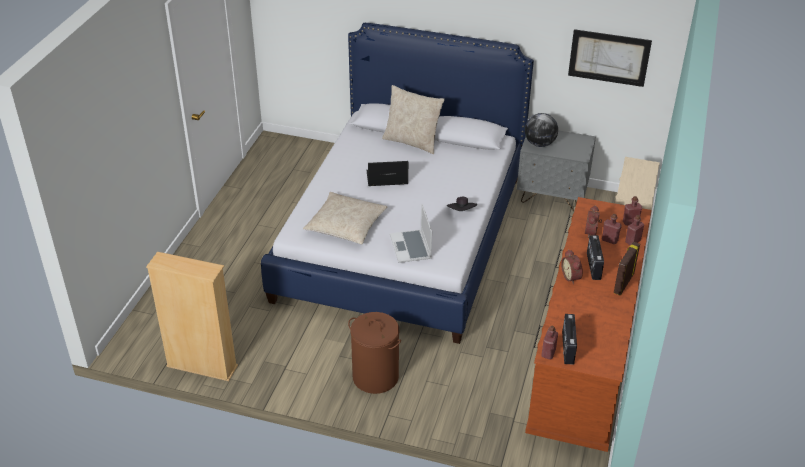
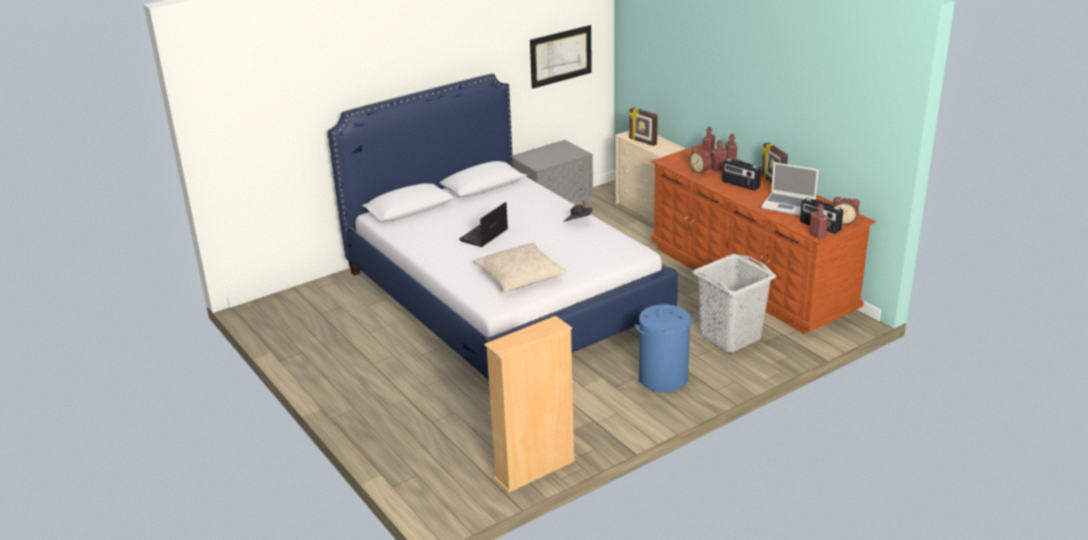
camera: 50 degrees left, 10 degrees down
brown laundry basket [348,312,401,394] -> blue laundry basket [634,304,695,393]
beige pillow [382,85,445,154] -> none
laptop [390,204,432,263] -> laptop moved to [761,162,819,215]
globe [525,113,558,147] -> none
alarm clock [561,249,583,284] -> alarm clock moved to [833,197,860,225]
none -> picture frame [629,107,658,146]
none -> grey laundry basket [693,254,776,353]

